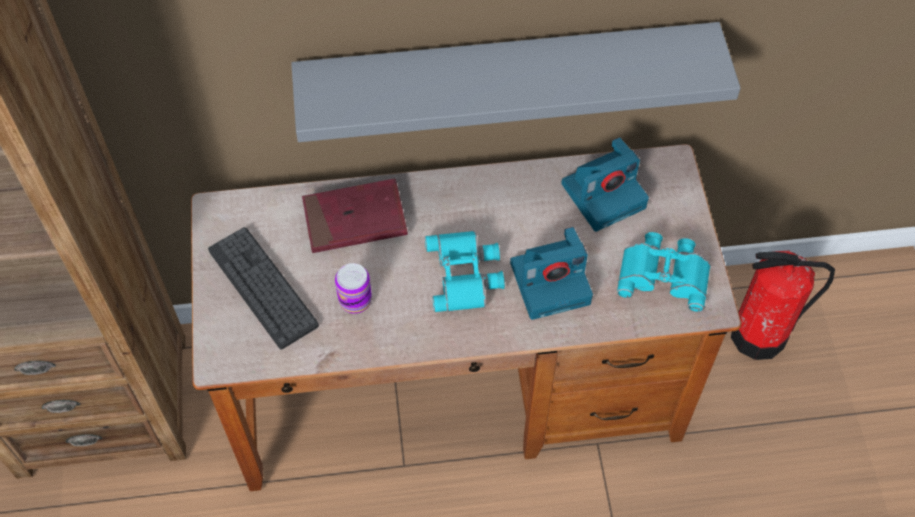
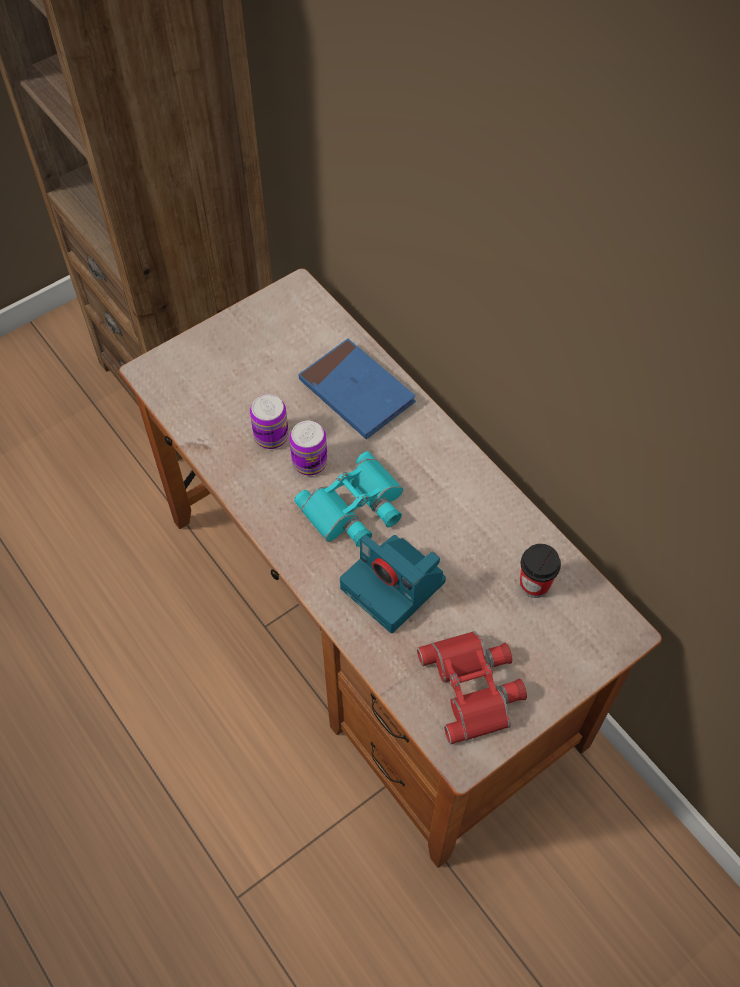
camera: 60 degrees right, 0 degrees up
keyboard [208,227,319,349] -> none
grey shelf [291,22,741,142] -> none
red book [302,178,408,253] -> blue book [299,339,416,439]
camera [561,137,649,232] -> cup [520,544,561,598]
turquoise binoculars [617,232,711,312] -> red binoculars [417,631,527,744]
fire extinguisher [731,251,835,360] -> none
none -> can [289,420,328,475]

